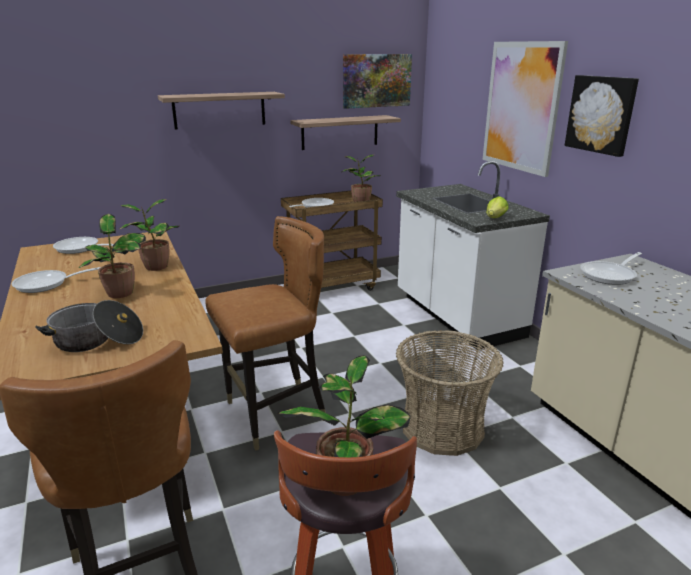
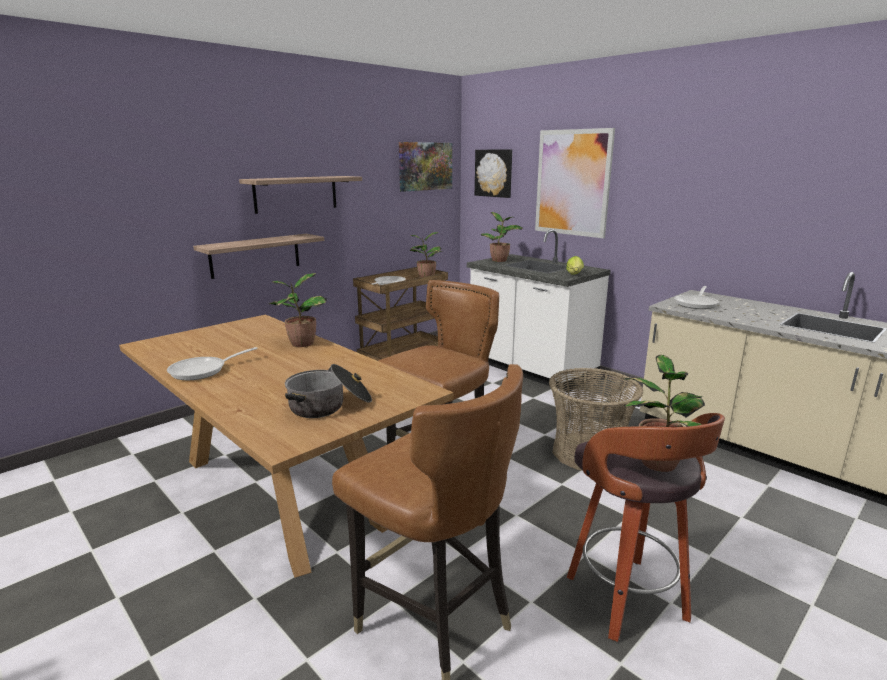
camera: 20 degrees left, 5 degrees down
frying pan [53,237,114,254] -> none
potted plant [79,214,146,298] -> potted plant moved to [481,212,523,262]
shelf [290,115,401,150] -> shelf moved to [193,234,324,279]
picture [564,75,639,157] -> picture moved to [475,149,512,198]

